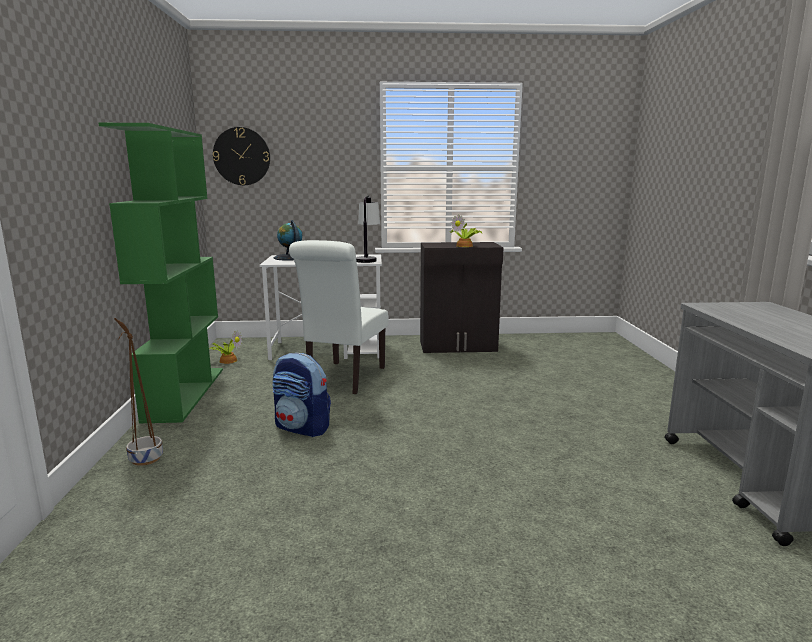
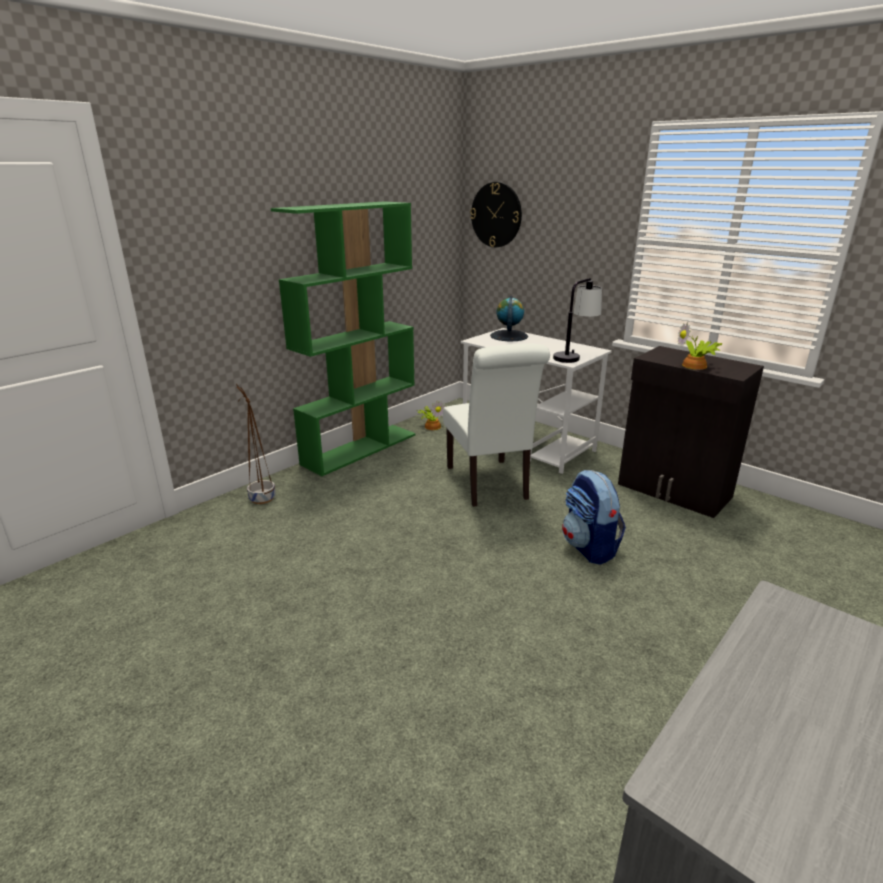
camera: 45 degrees right, 10 degrees up
backpack [272,353,331,437] -> backpack moved to [562,470,626,565]
white chair [289,240,388,394] -> white chair turned 75 degrees counterclockwise [443,343,550,507]

